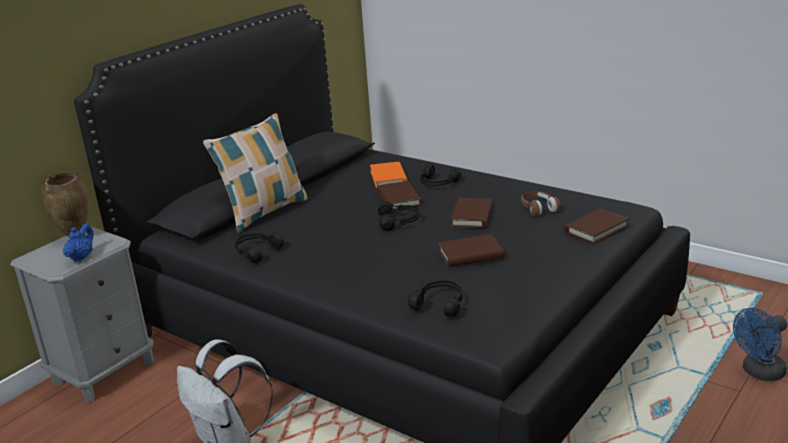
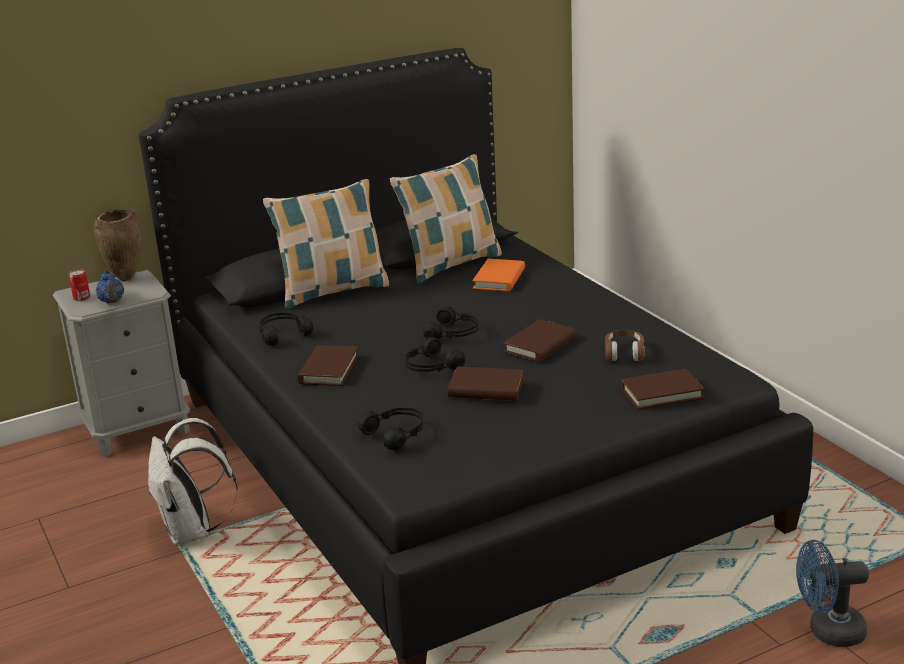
camera: 25 degrees right, 0 degrees up
blue teapot [63,224,94,261] -> blue teapot turned 120 degrees clockwise [95,269,124,303]
brown book [377,181,422,210] -> brown book moved to [297,345,359,386]
black headphones [421,165,461,186] -> black headphones moved to [405,337,465,372]
none -> can [69,269,90,301]
none -> pillow [390,154,502,284]

